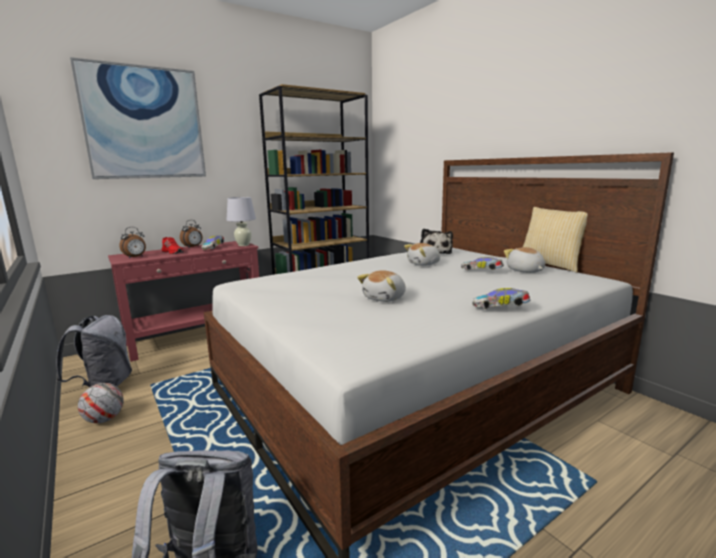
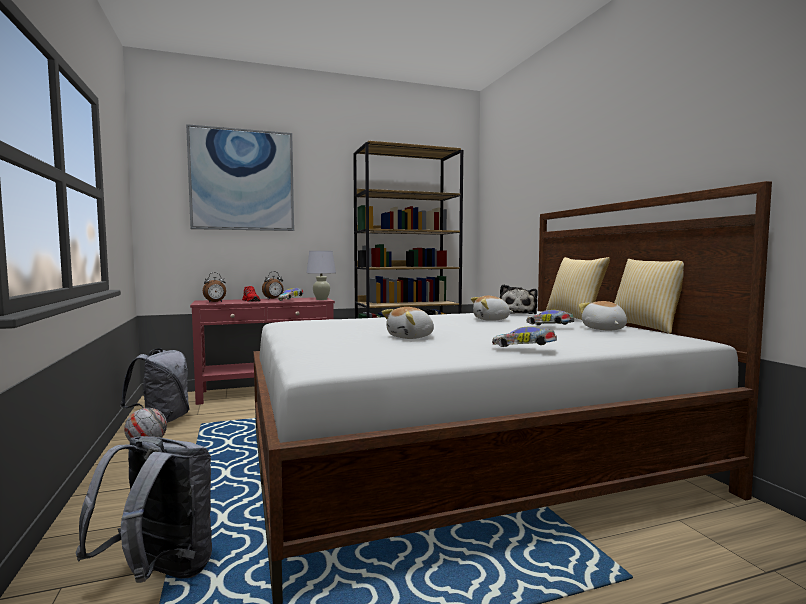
camera: 15 degrees right, 10 degrees down
none -> pillow [546,257,610,320]

